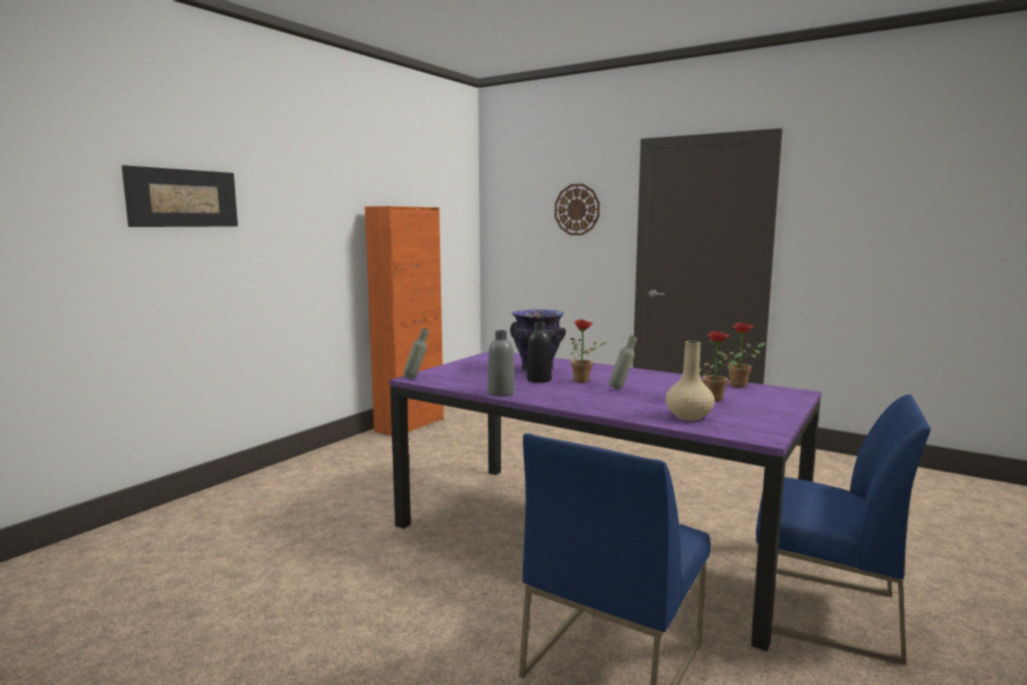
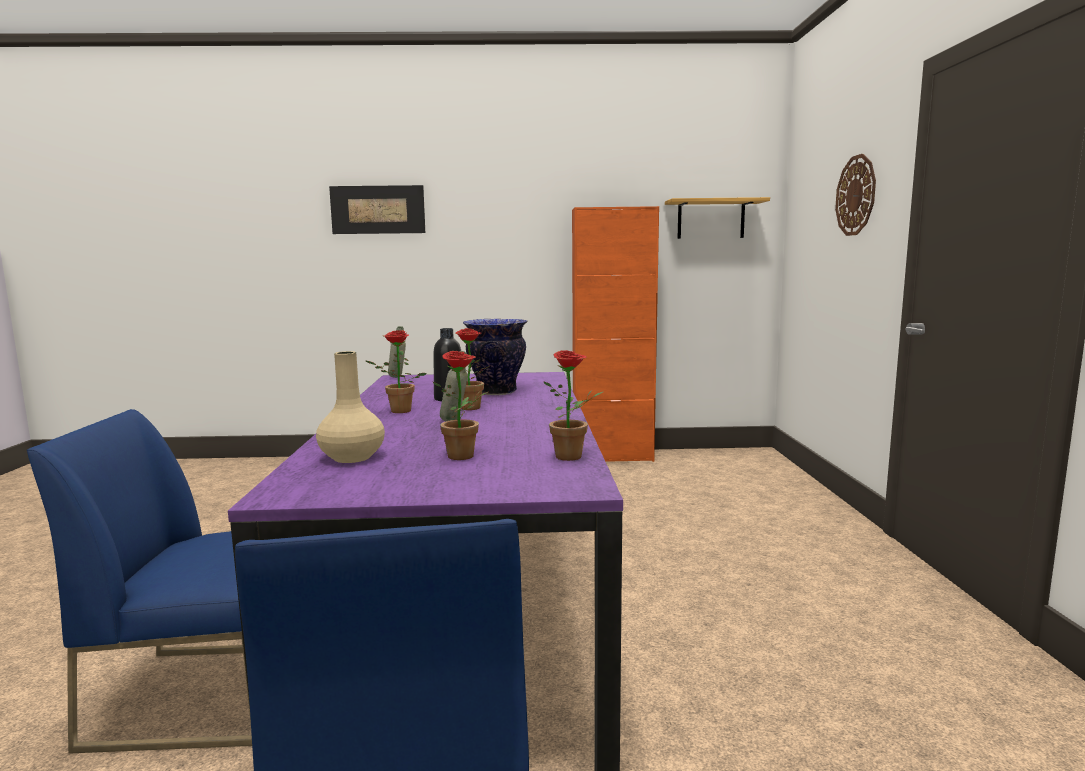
camera: 55 degrees right, 0 degrees up
grey bottle [488,330,515,396] -> none
none -> potted plant [365,330,426,413]
none -> shelf [665,197,770,239]

